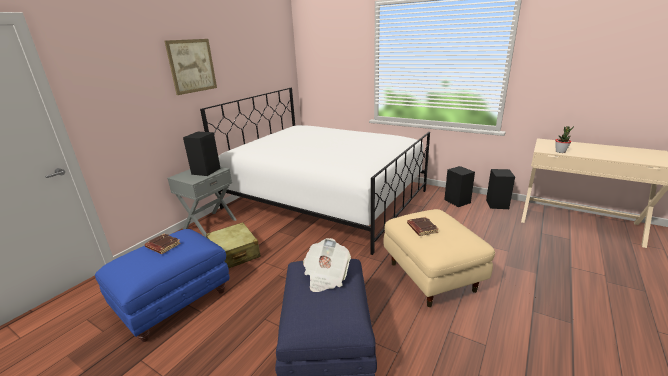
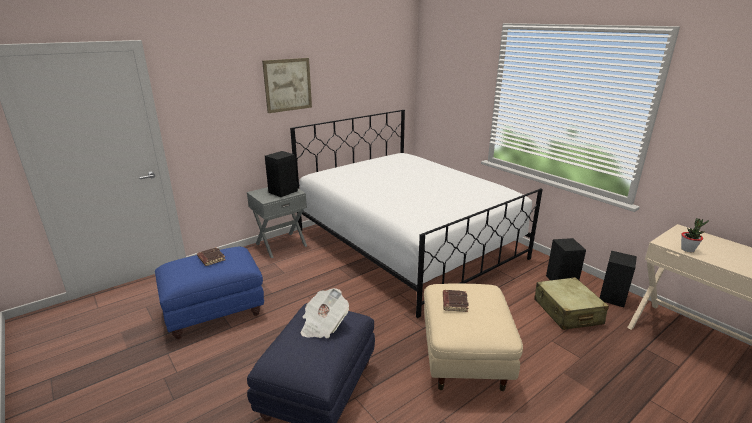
camera: 20 degrees right, 0 degrees up
beige suitcase [206,222,261,269] -> beige suitcase moved to [534,277,609,330]

